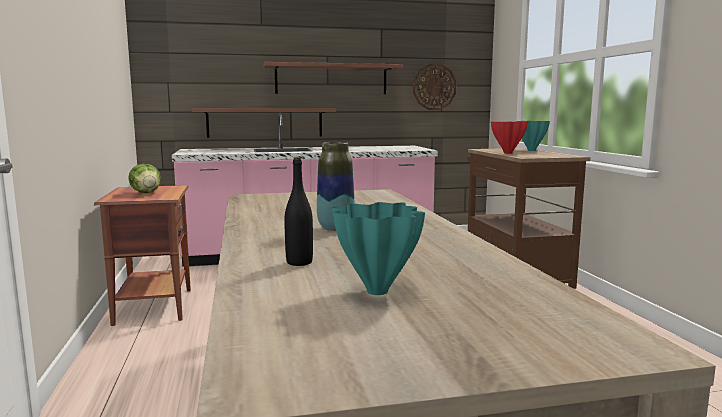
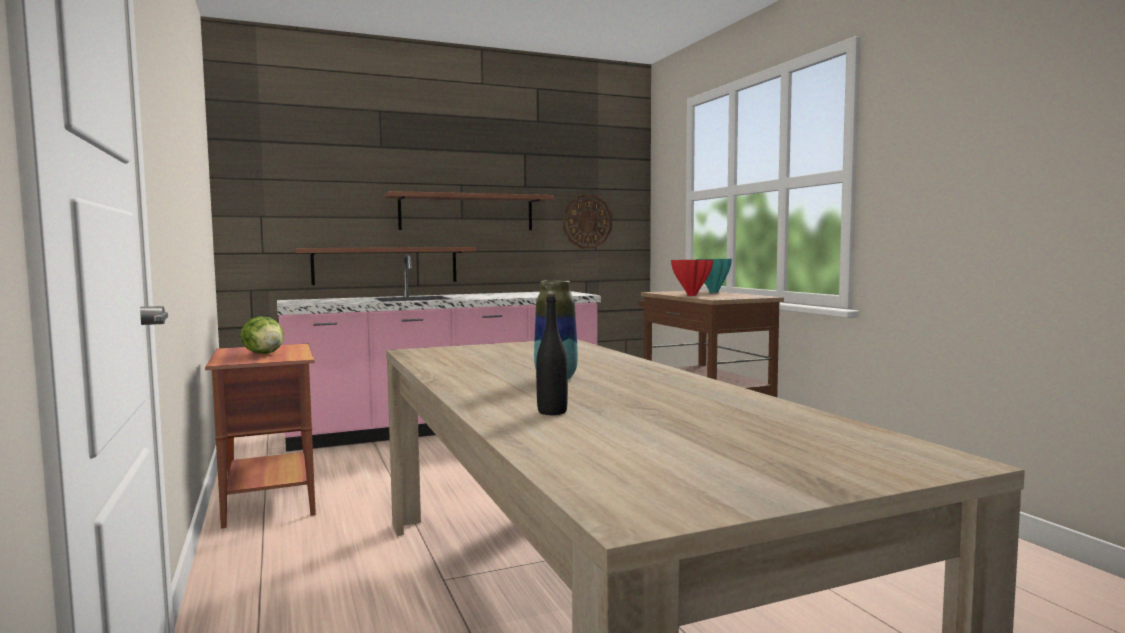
camera: 10 degrees left, 5 degrees down
turquoise vase [332,202,425,295] -> none

